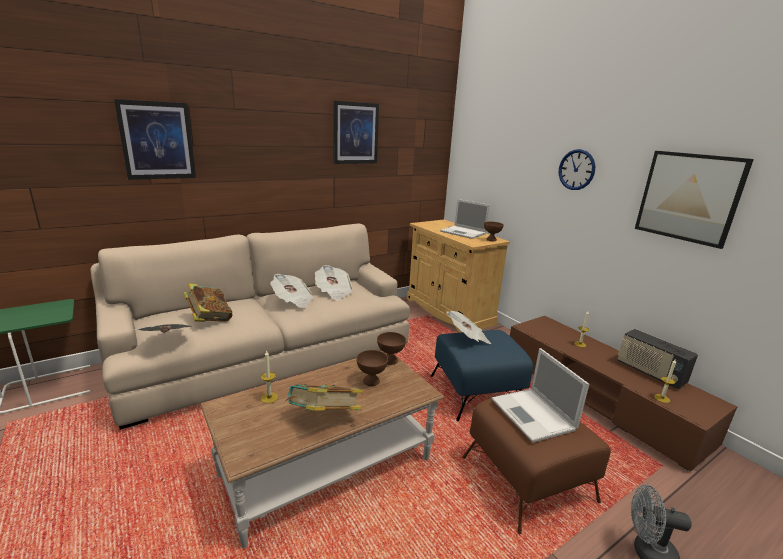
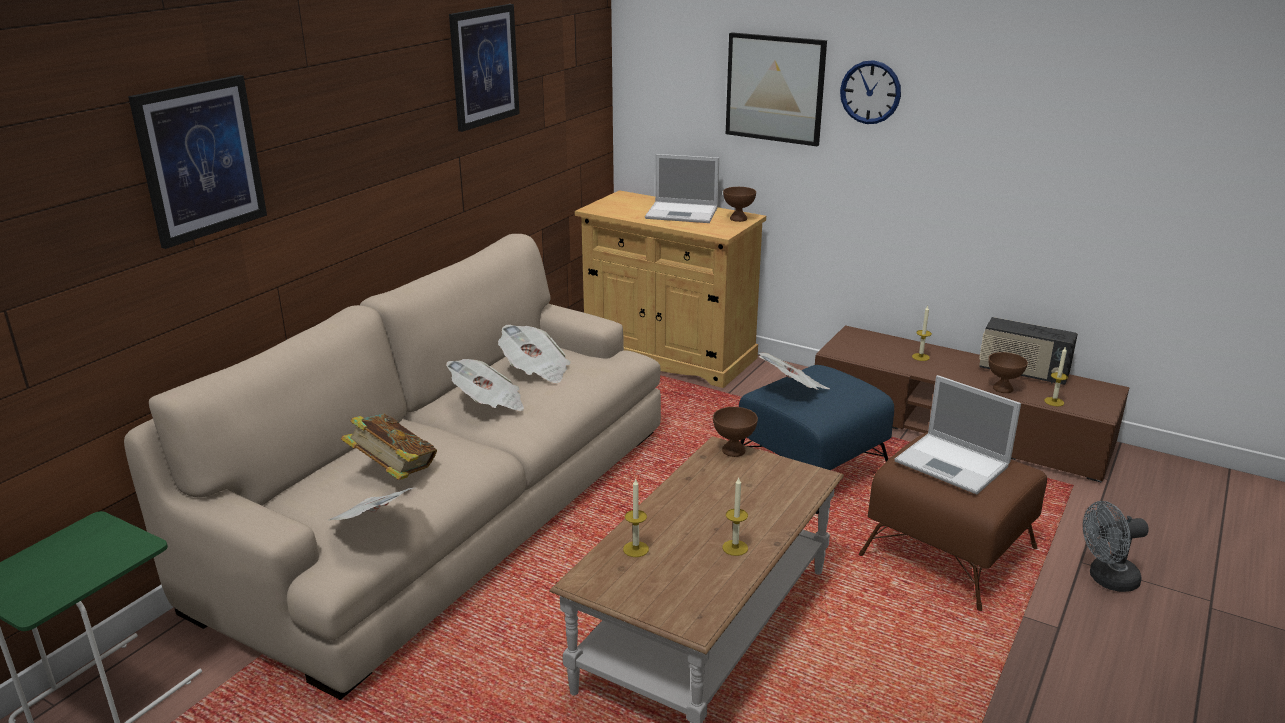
camera: 25 degrees left, 5 degrees up
book [286,384,363,411] -> candle [722,478,748,556]
brown bowl [356,350,388,386] -> brown bowl moved to [988,352,1028,393]
picture [635,151,754,249] -> picture moved to [726,32,827,146]

